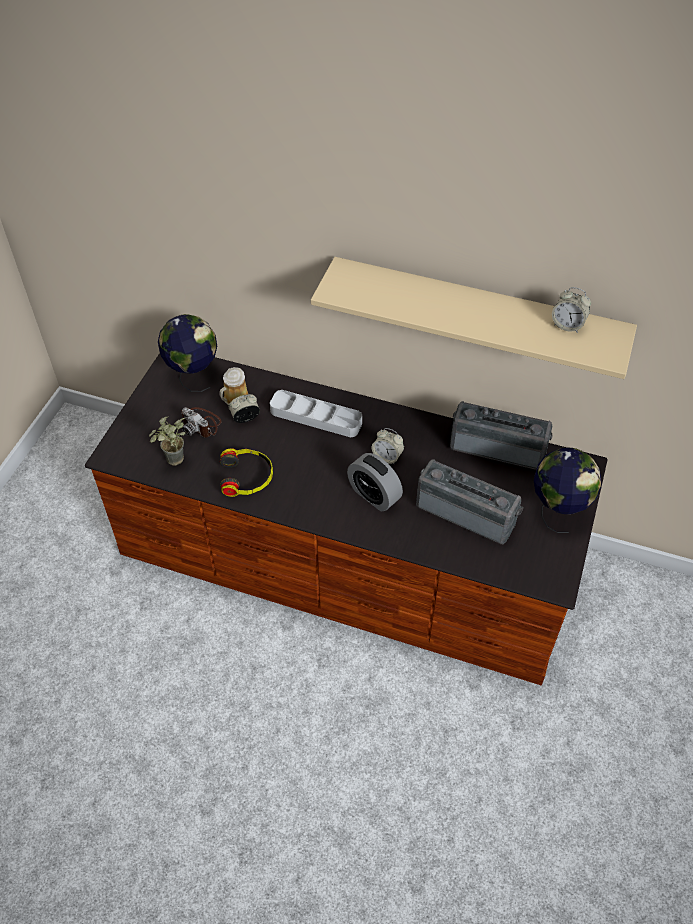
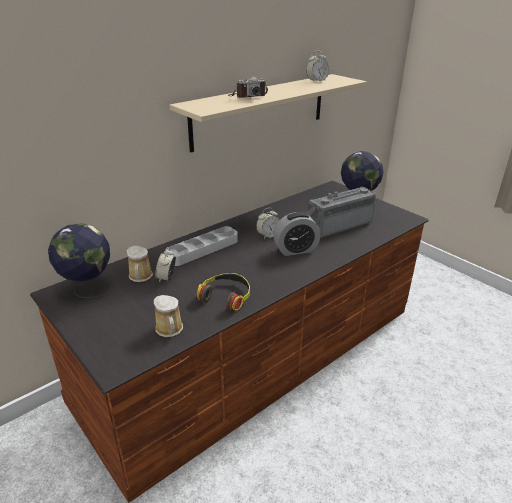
camera: 60 degrees left, 20 degrees down
potted plant [149,416,185,465] -> mug [154,295,183,337]
camera [181,407,222,437] -> camera moved to [228,76,268,98]
radio [450,401,553,470] -> none

